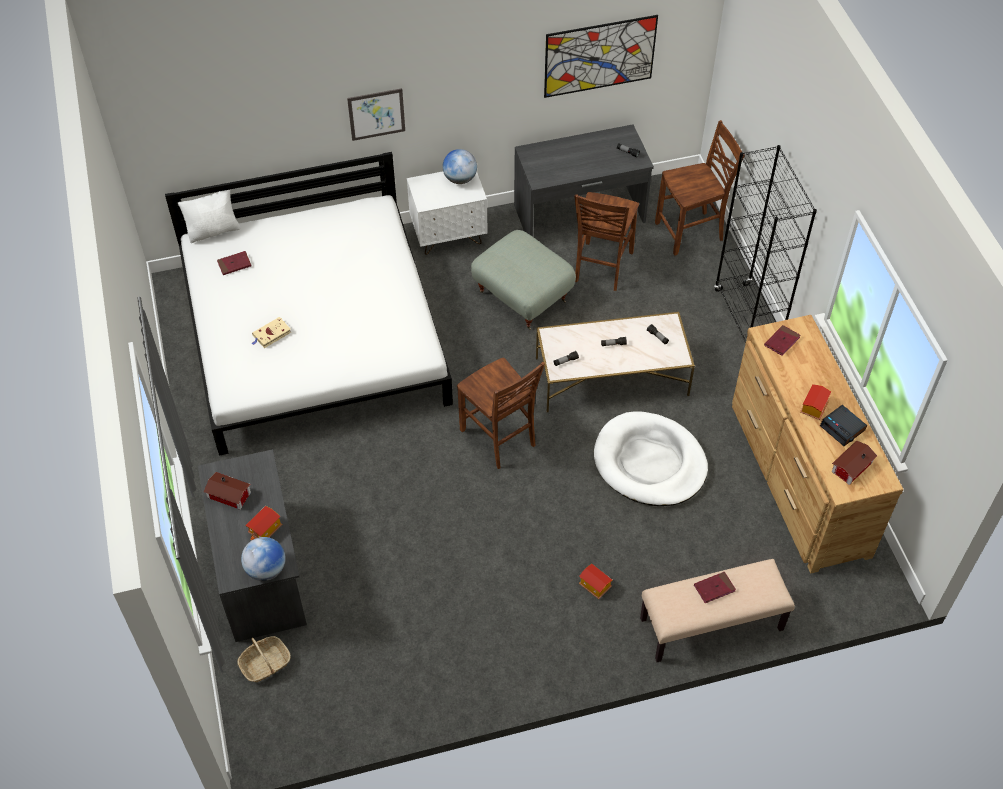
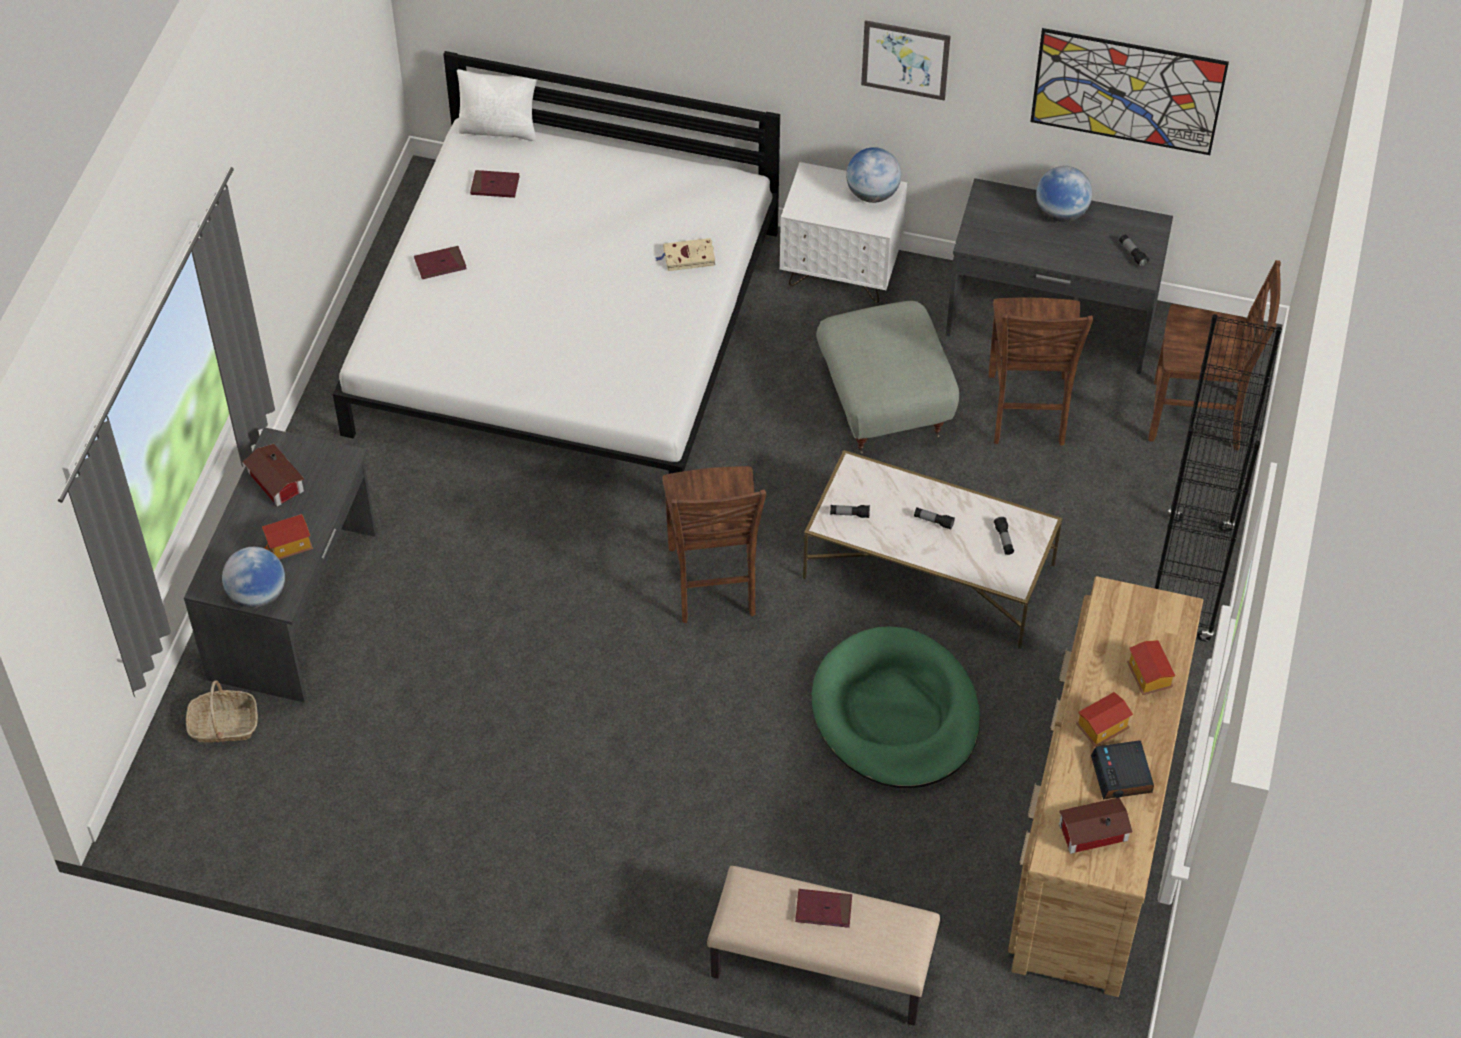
camera: 30 degrees right, 0 degrees up
beige book [251,317,291,348] -> beige book moved to [656,238,715,271]
picture [347,88,405,141] -> picture moved to [861,20,951,101]
brown chair [574,192,639,291] -> brown chair turned 45 degrees counterclockwise [989,297,1093,446]
toy house [579,564,612,599] -> toy house moved to [1127,640,1176,695]
white dog bed [594,411,708,506] -> green dog bed [812,626,980,788]
red book [764,325,801,356] -> red book moved to [414,246,467,279]
none -> globe [1036,166,1092,222]

